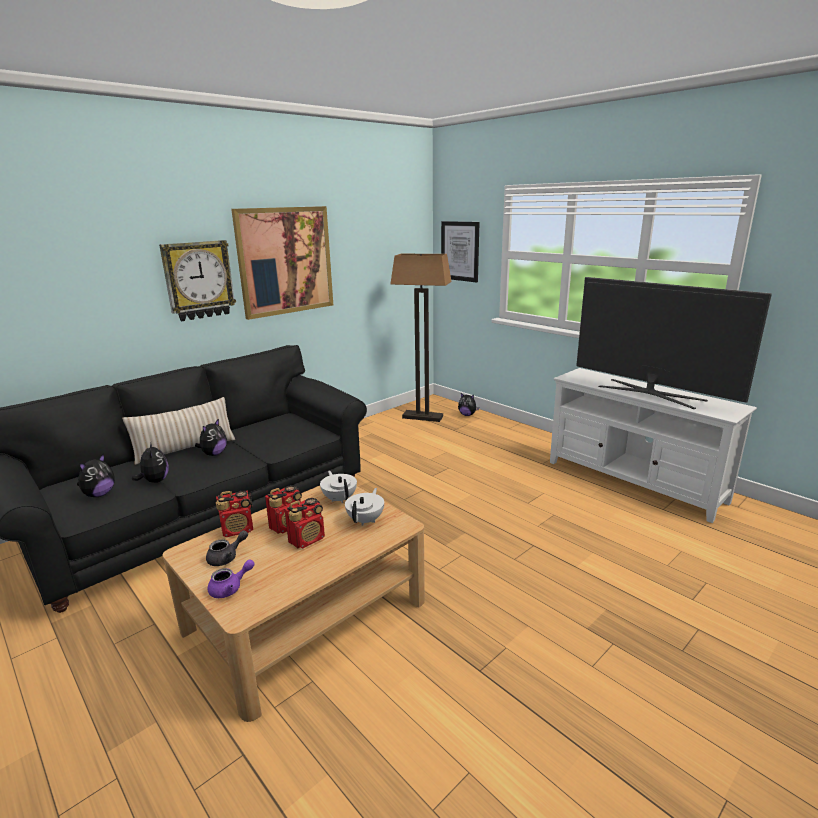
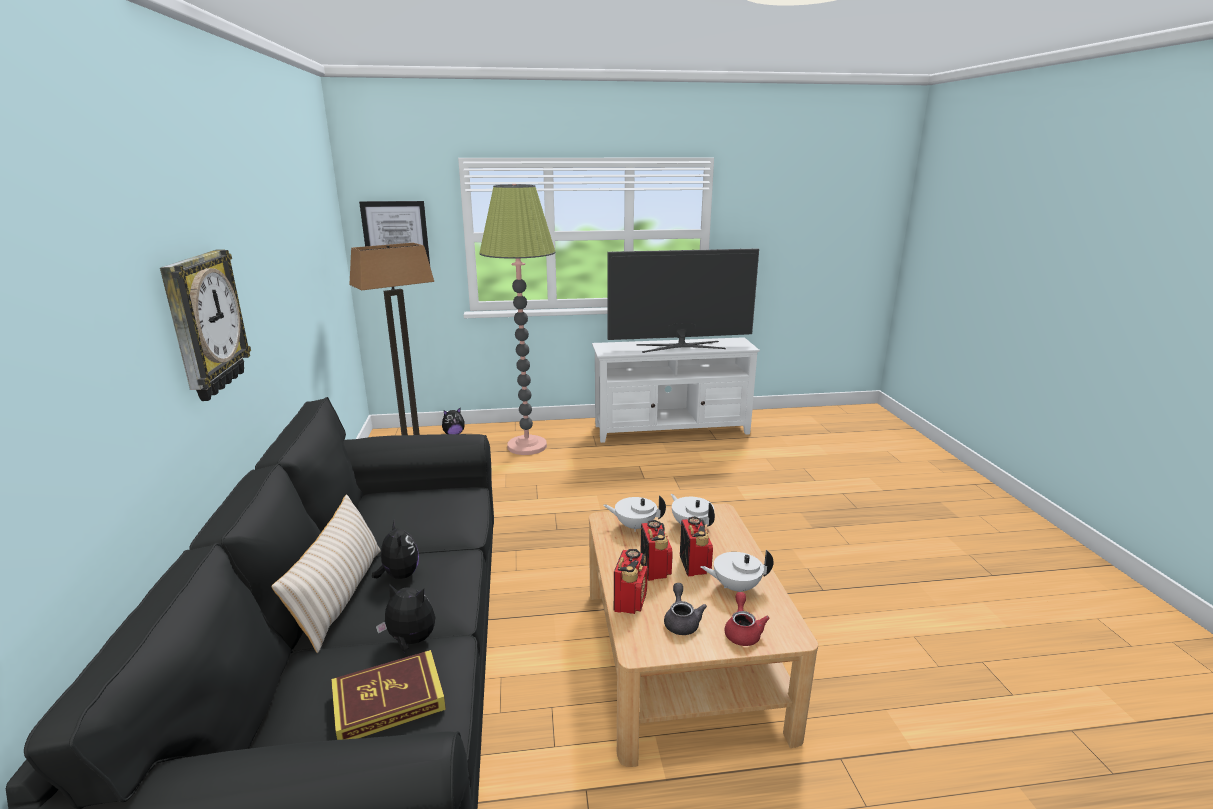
camera: 55 degrees left, 0 degrees up
plush toy [77,453,115,497] -> book [331,650,446,740]
purple teapot [208,560,254,598] -> red teapot [724,592,770,646]
picture [231,206,333,320] -> none
none -> floor lamp [479,184,556,455]
none -> white teapot [700,550,774,592]

